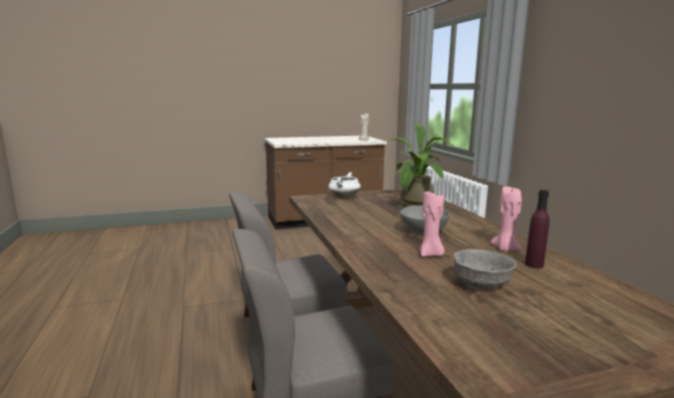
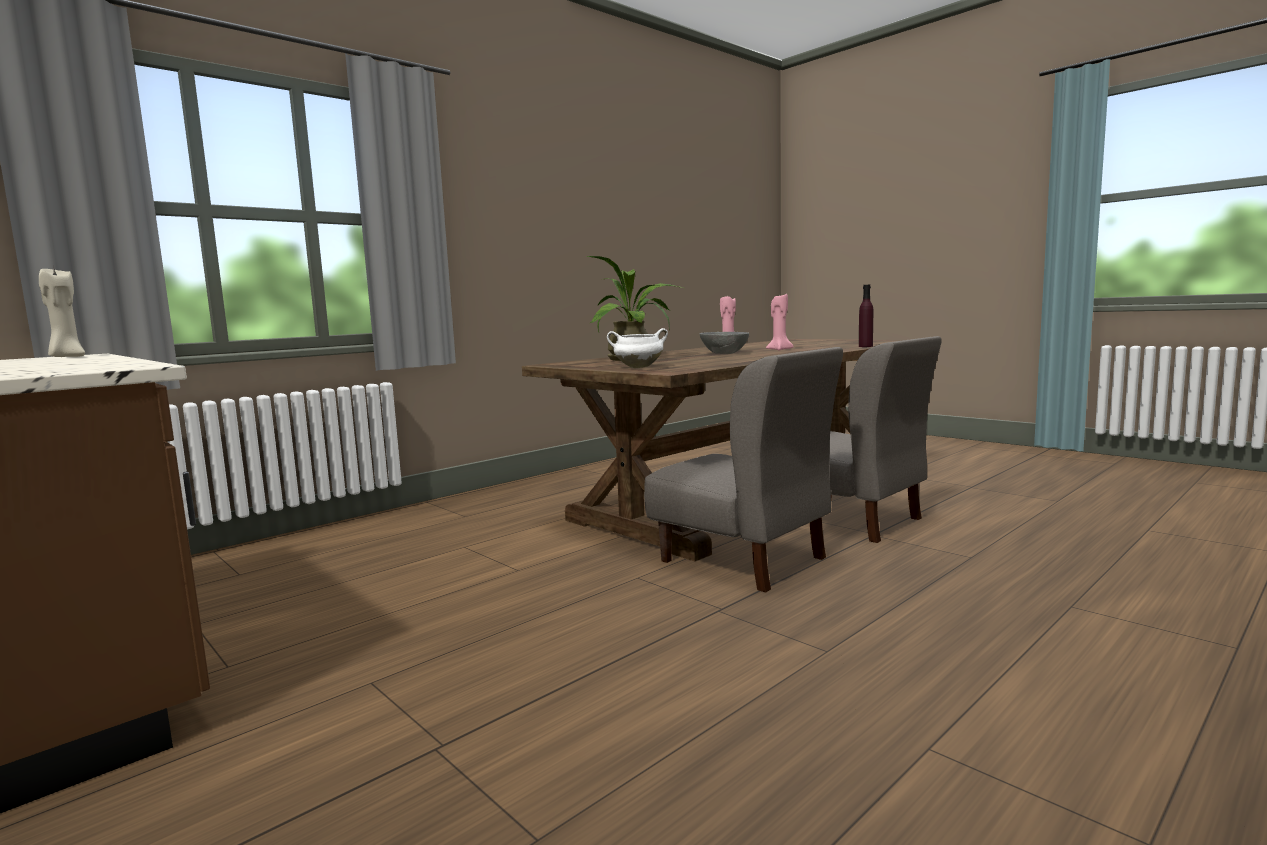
camera: 115 degrees left, 5 degrees down
grey bowl [454,249,517,289] -> none
purple bottle [525,190,550,268] -> purple bottle moved to [859,285,873,347]

